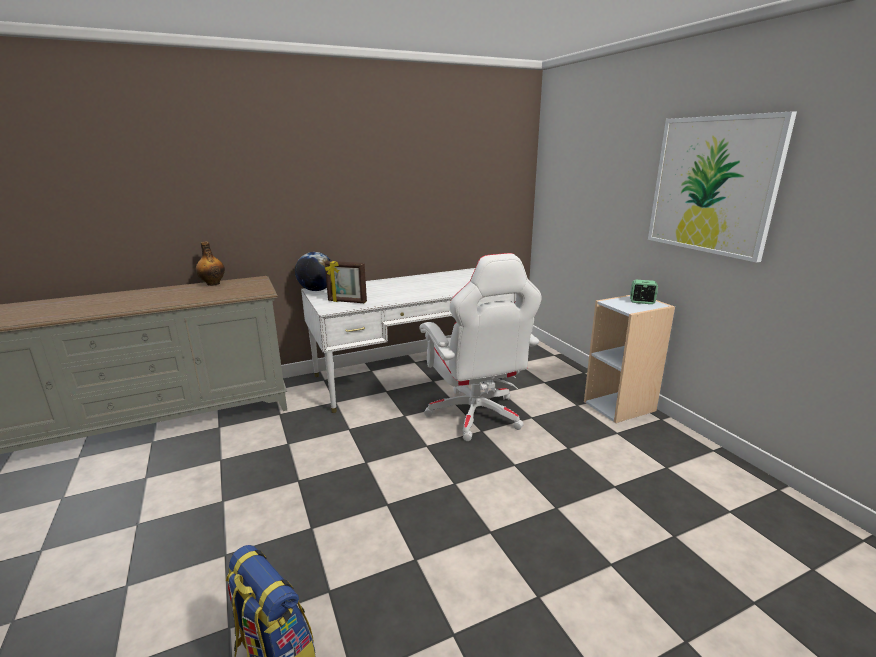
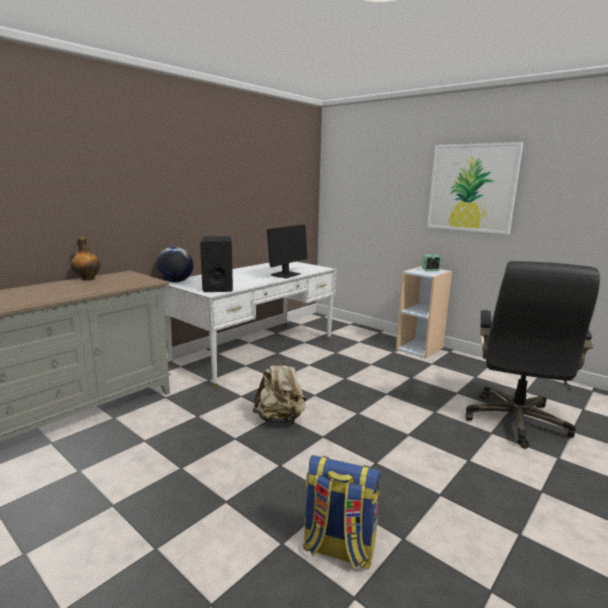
camera: 25 degrees left, 5 degrees down
picture frame [325,261,367,303] -> black speaker [200,236,233,292]
white office chair [419,253,541,441] -> none
none -> beige backpack [253,357,307,425]
none -> monitor [267,224,308,279]
none -> black office chair [466,261,600,449]

